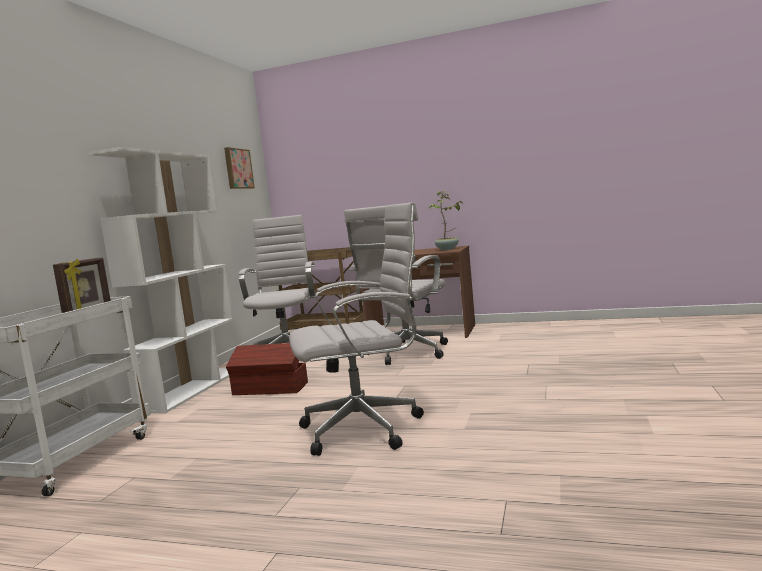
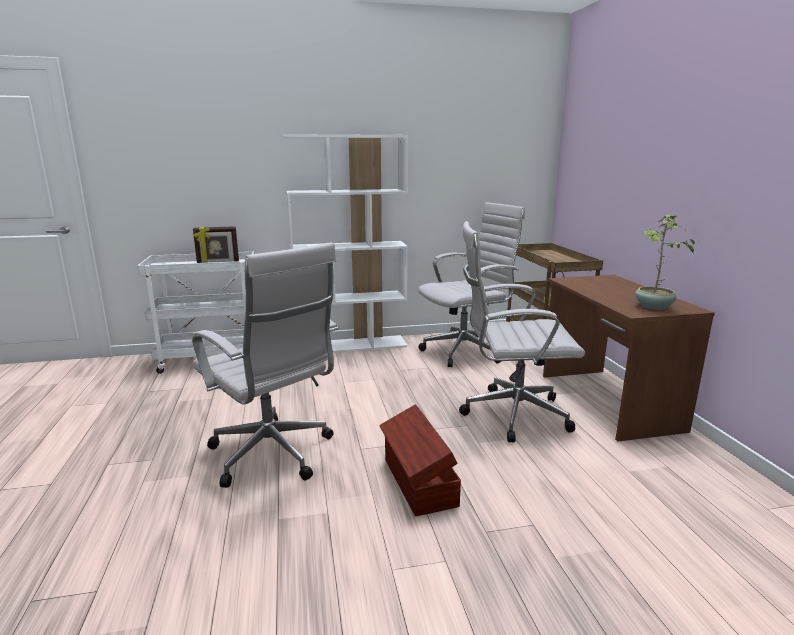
camera: 60 degrees right, 10 degrees up
picture [224,147,255,189] -> none
brown storage box [226,343,308,395] -> brown storage box moved to [379,404,461,516]

